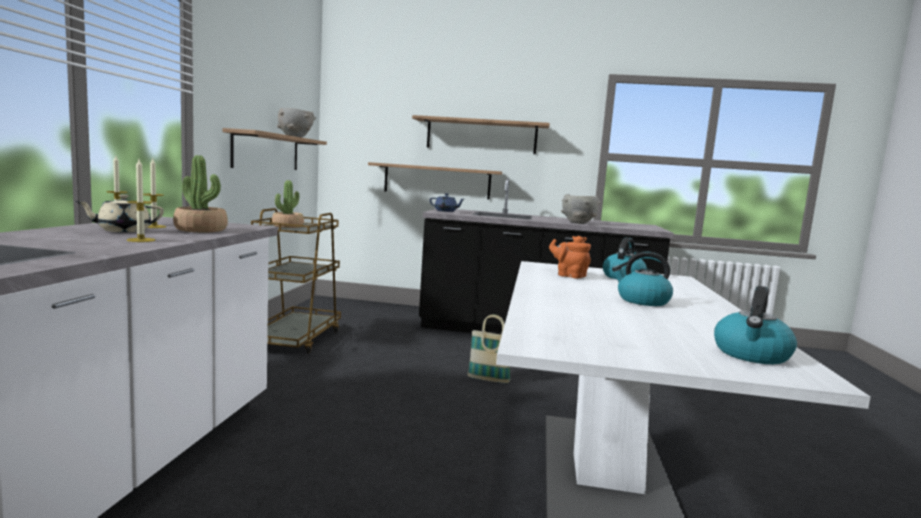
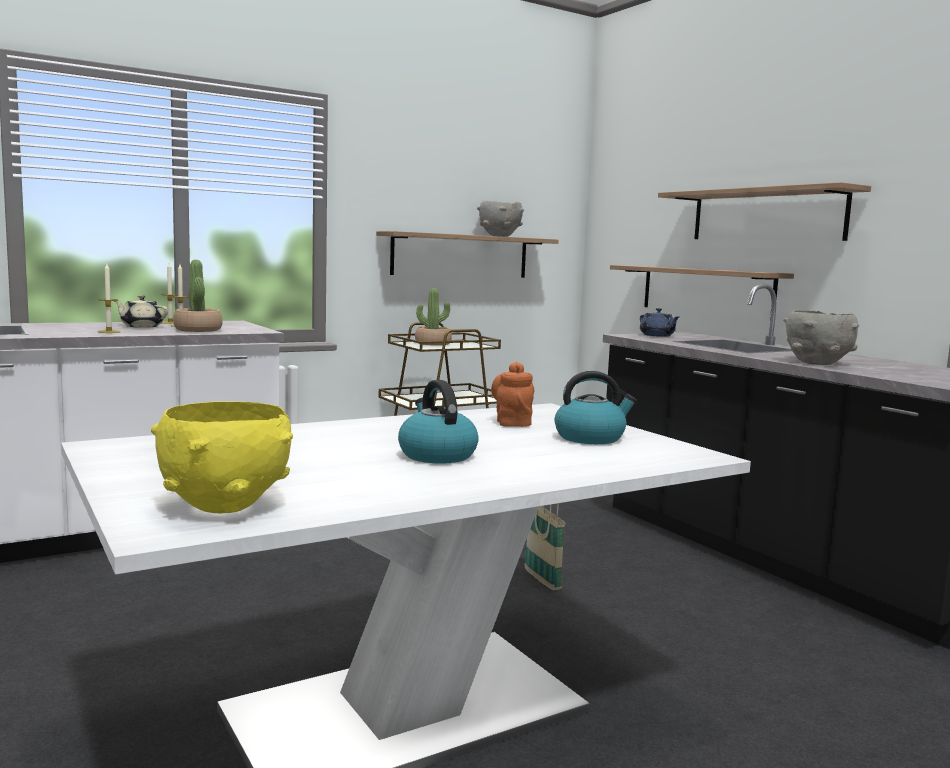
camera: 50 degrees right, 0 degrees up
kettle [714,286,797,364] -> yellow bowl [151,401,293,514]

